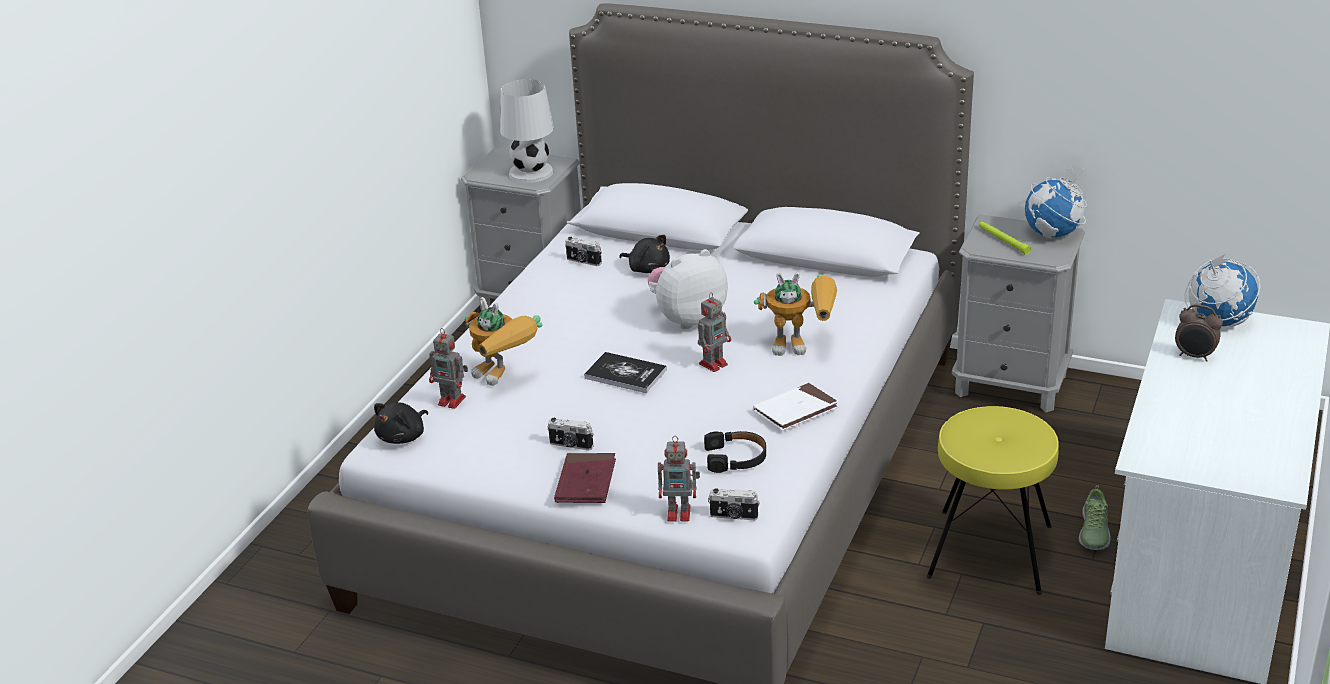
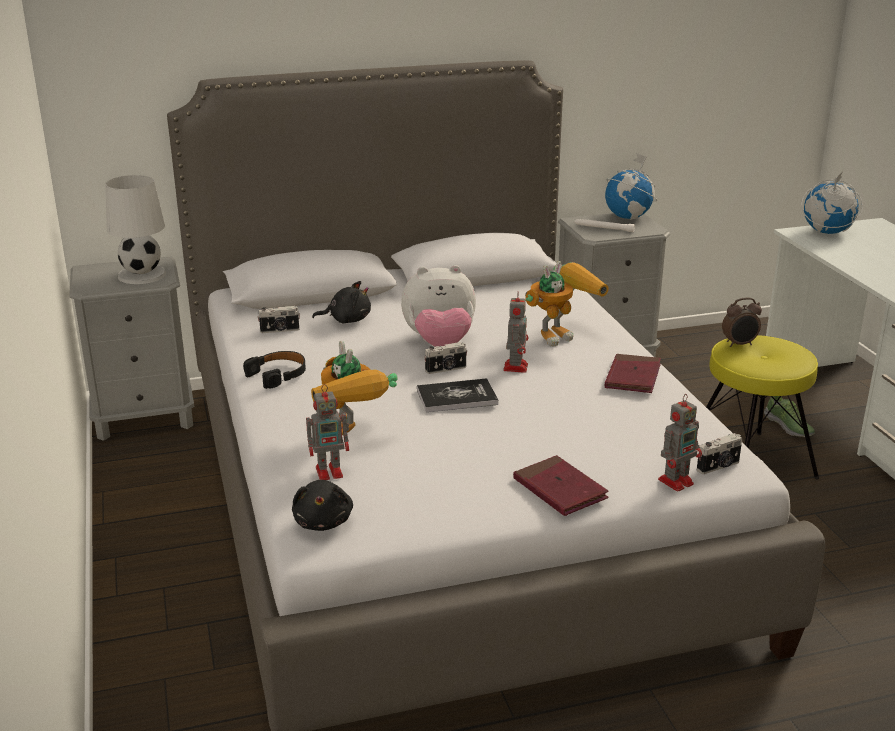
camera: 40 degrees left, 5 degrees down
toy robot [464,297,542,386] -> toy robot turned 60 degrees clockwise [311,341,398,435]
camera [547,418,593,450] -> camera moved to [424,342,467,374]
plush toy [648,249,728,329] -> plush toy turned 120 degrees counterclockwise [401,265,476,347]
black headphones [704,431,766,473] -> black headphones moved to [243,351,306,389]
white book [753,383,839,431] -> red book [605,354,661,393]
green flashlight [979,222,1031,255] -> white flashlight [574,219,635,232]
alarm clock [1175,304,1223,361] -> alarm clock moved to [722,297,762,347]

